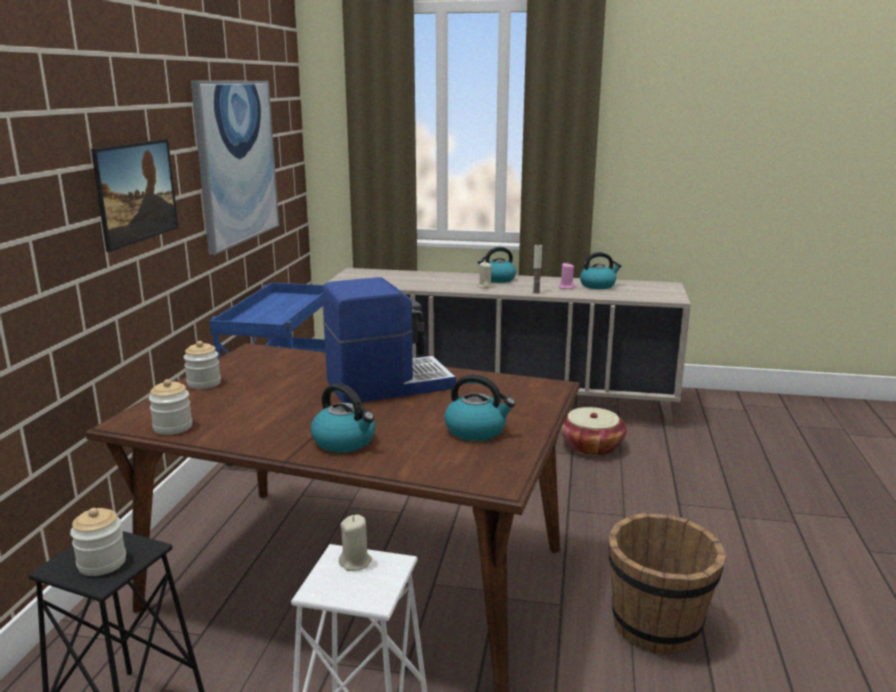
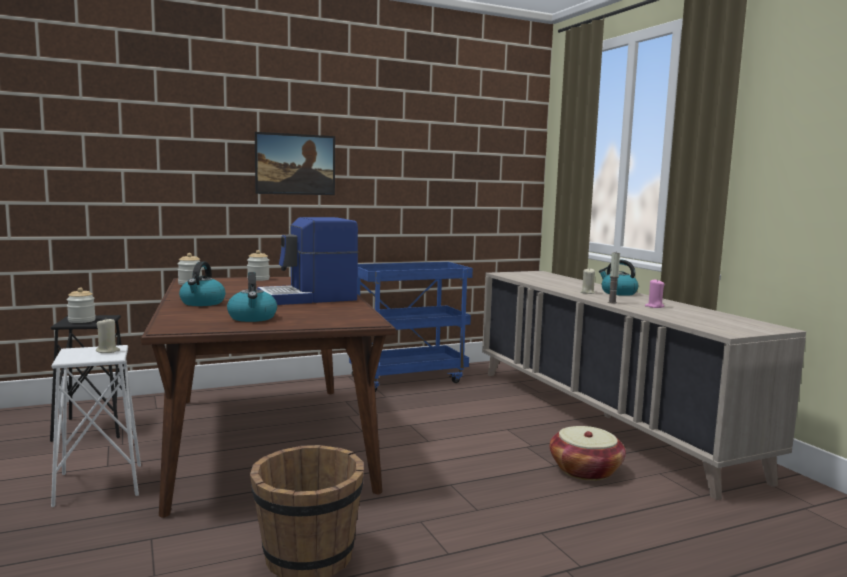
camera: 55 degrees right, 10 degrees down
picture [191,81,279,255] -> none
coffee machine [322,277,456,404] -> coffee machine turned 120 degrees clockwise [257,217,358,305]
kettle [580,252,621,289] -> none

